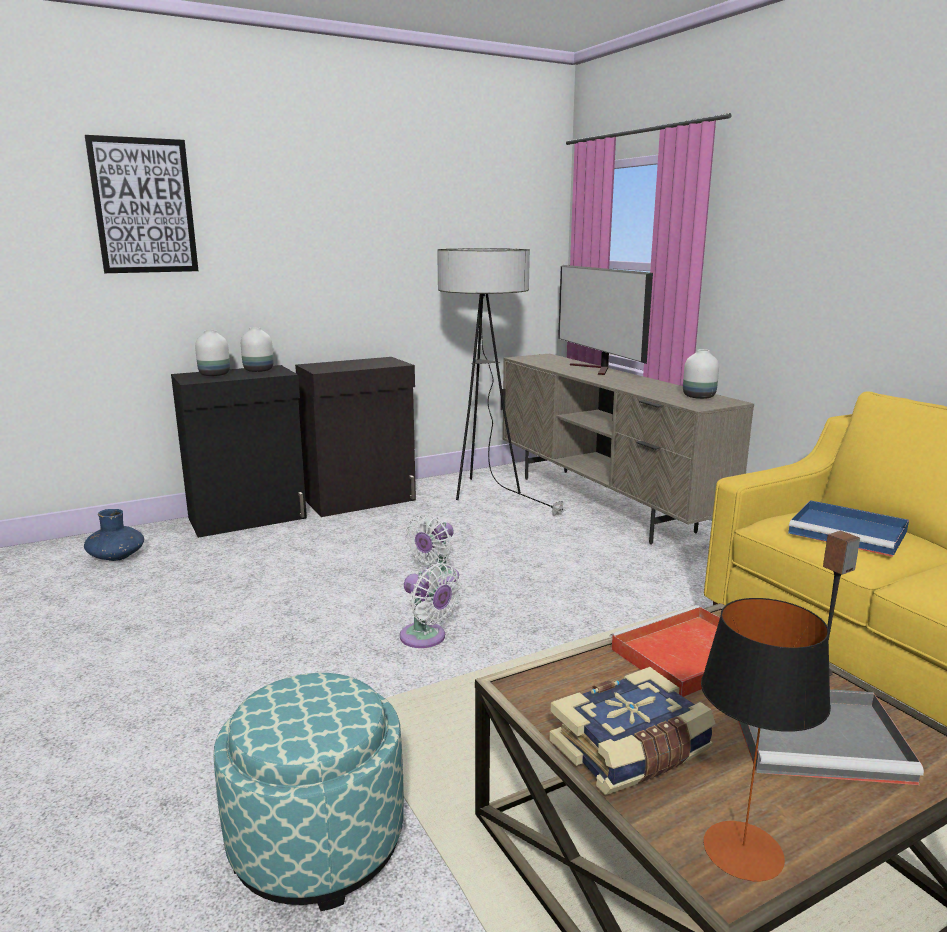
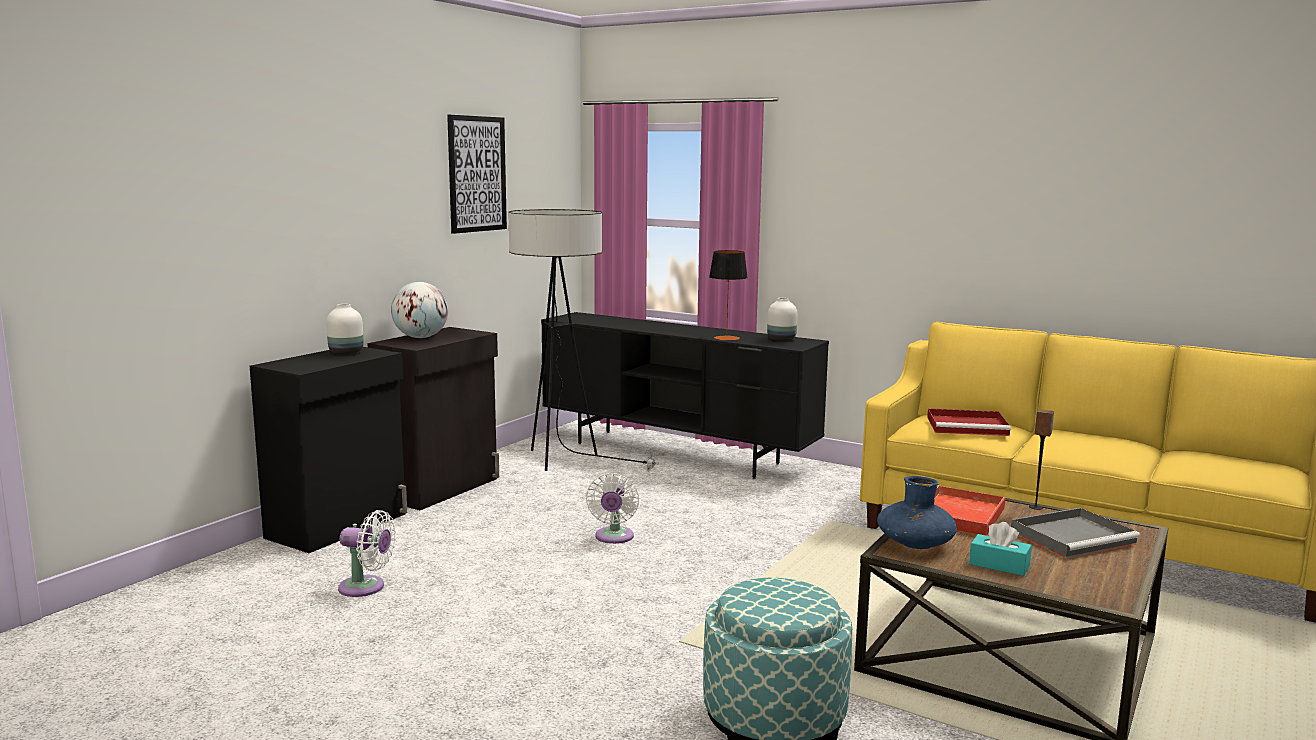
camera: 30 degrees left, 5 degrees down
blue vase [84,509,144,561] -> blue vase moved to [877,476,957,549]
picture [85,135,198,273] -> picture moved to [447,115,507,234]
white vase [195,330,230,376] -> none
white fan [400,563,461,648] -> white fan moved to [338,510,396,597]
beige tv stand [501,354,754,544] -> black tv stand [541,312,829,479]
book [549,667,716,795] -> turquoise tissue box [969,522,1032,576]
television [558,265,653,375] -> none
table lamp [701,598,831,881] -> table lamp moved to [709,250,748,340]
blue tray [788,500,909,557] -> red tray [927,408,1011,436]
none -> globe [391,282,448,338]

